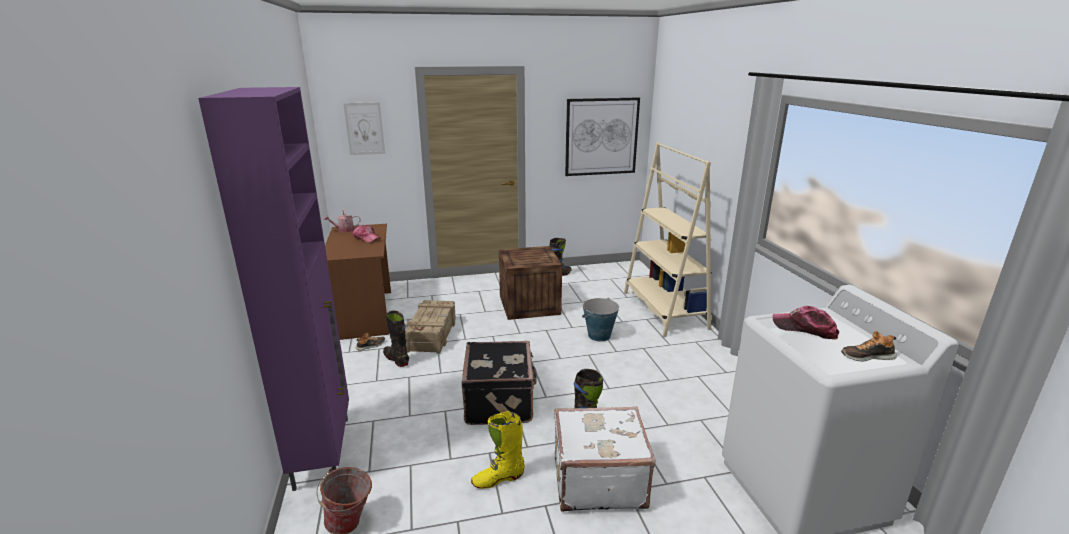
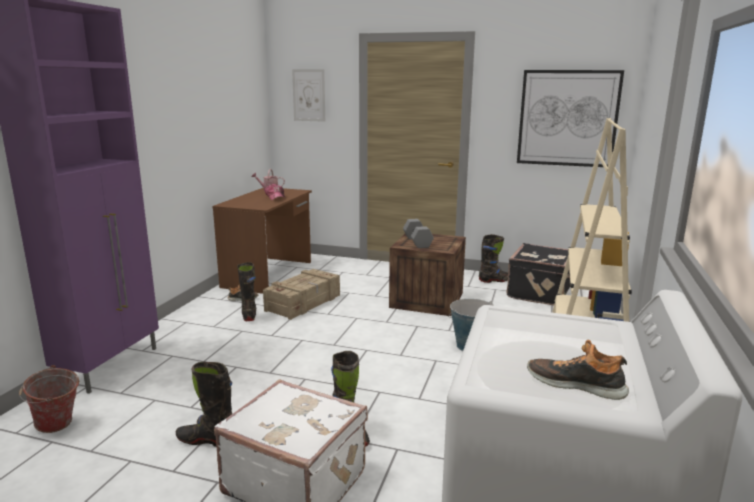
camera: 30 degrees right, 5 degrees down
black suitcase [462,341,537,425] -> black suitcase moved to [507,243,570,306]
yellow boot [471,411,525,489] -> black boot [176,362,232,447]
cap [772,306,839,339] -> none
none -> grey dumbbell [403,219,434,248]

